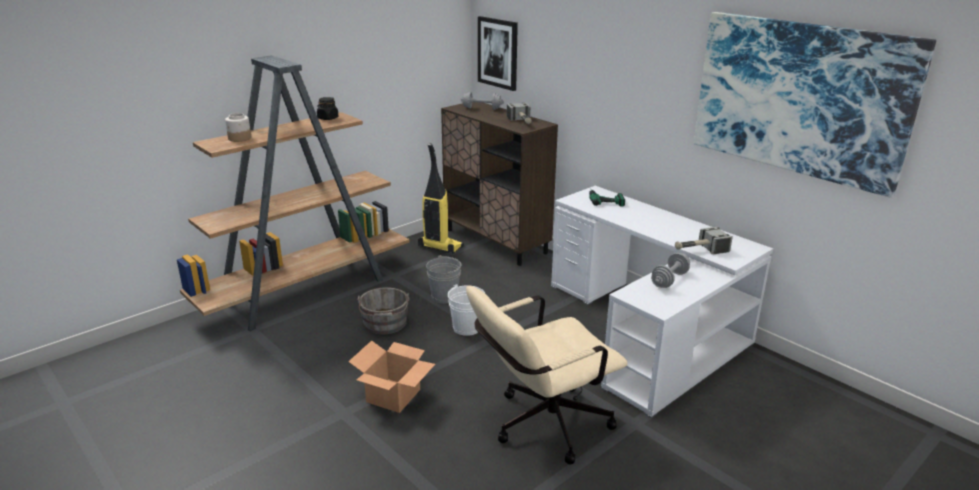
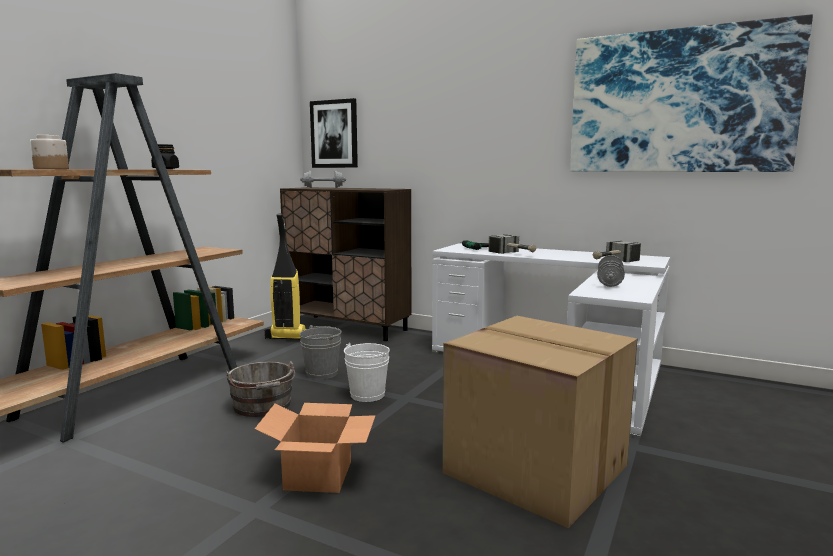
camera: 20 degrees left, 15 degrees down
beige office chair [466,285,628,464] -> cardboard box [442,316,637,528]
hammer [507,103,532,124] -> hammer moved to [489,234,536,254]

